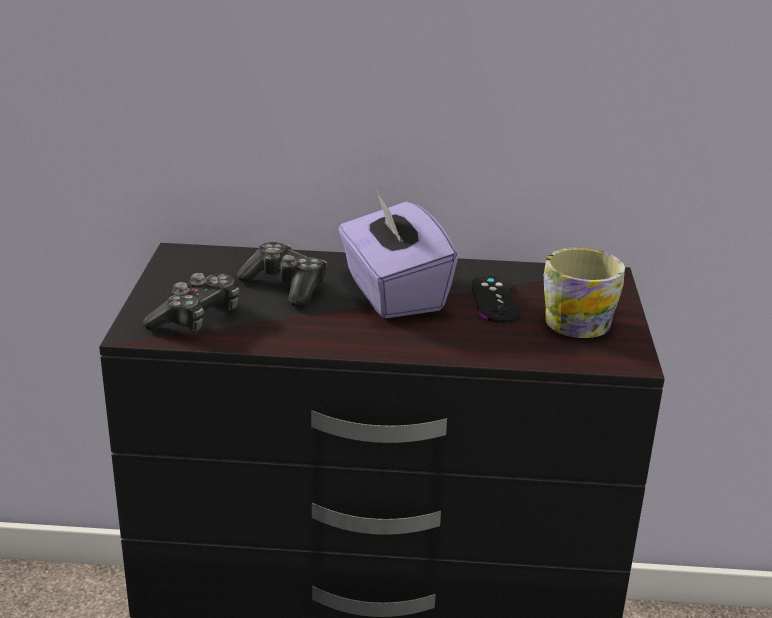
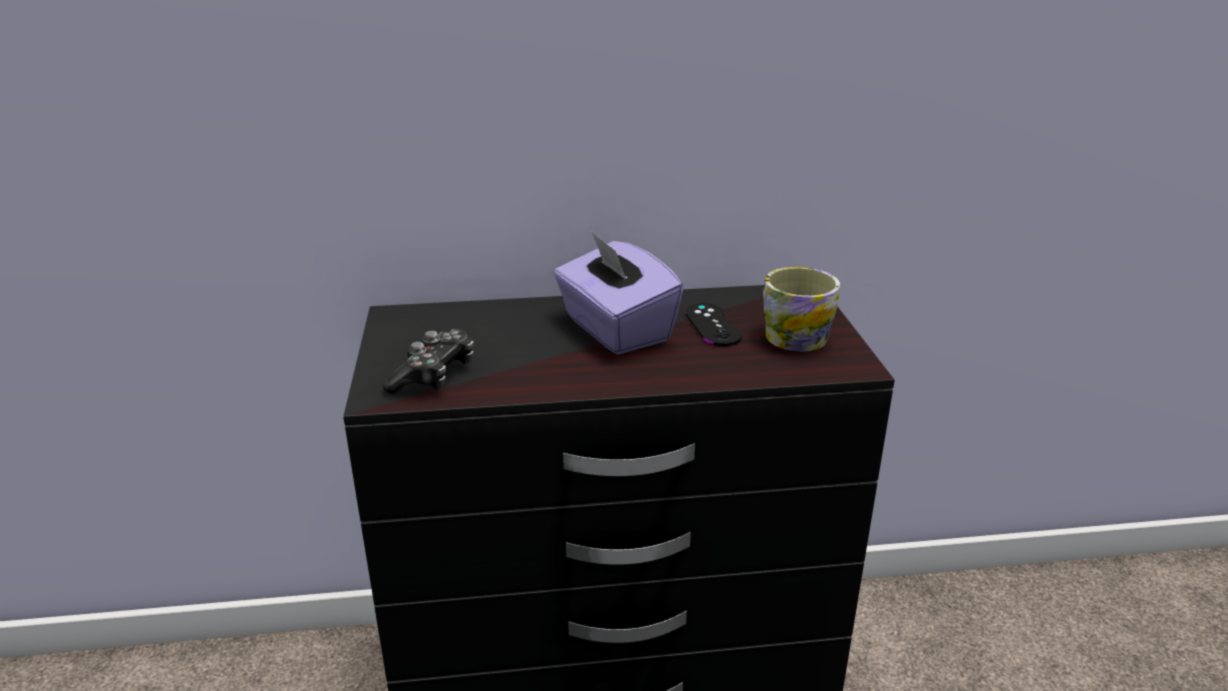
camera: 10 degrees left, 0 degrees up
game controller [236,242,327,307] -> none

